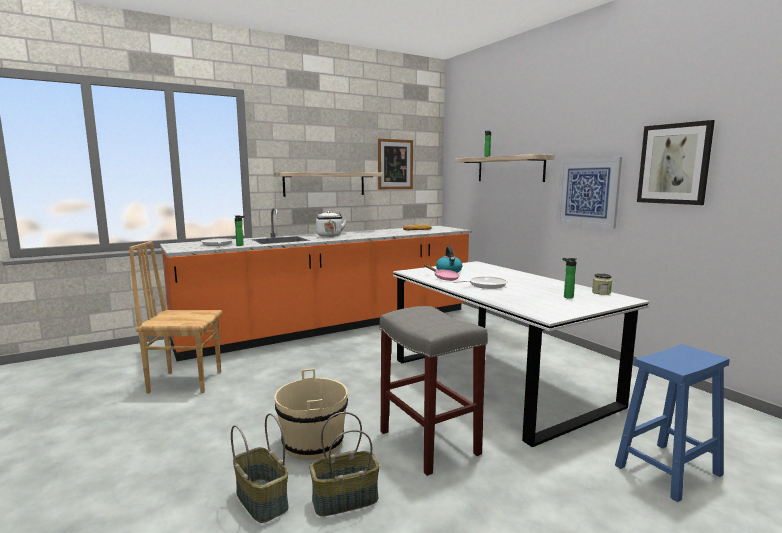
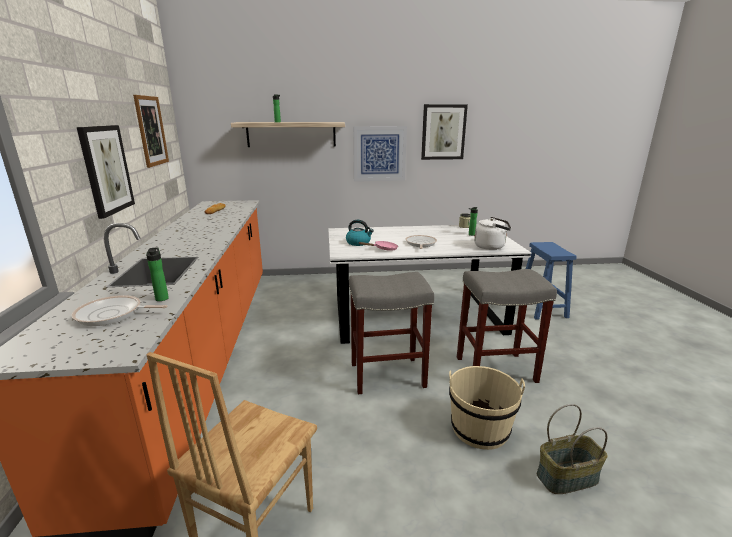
camera: 65 degrees left, 10 degrees up
shelf [273,172,383,197] -> picture [77,125,135,219]
basket [309,412,380,516] -> none
white kettle [316,211,347,237] -> white kettle moved to [474,217,511,250]
none -> grey stool [349,272,434,394]

